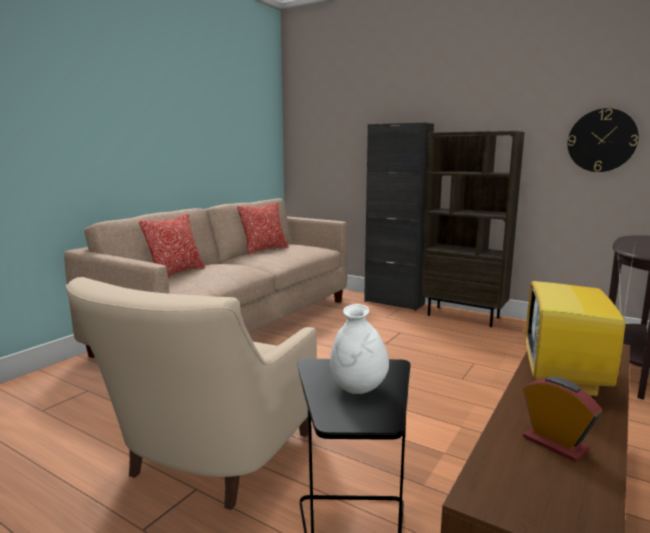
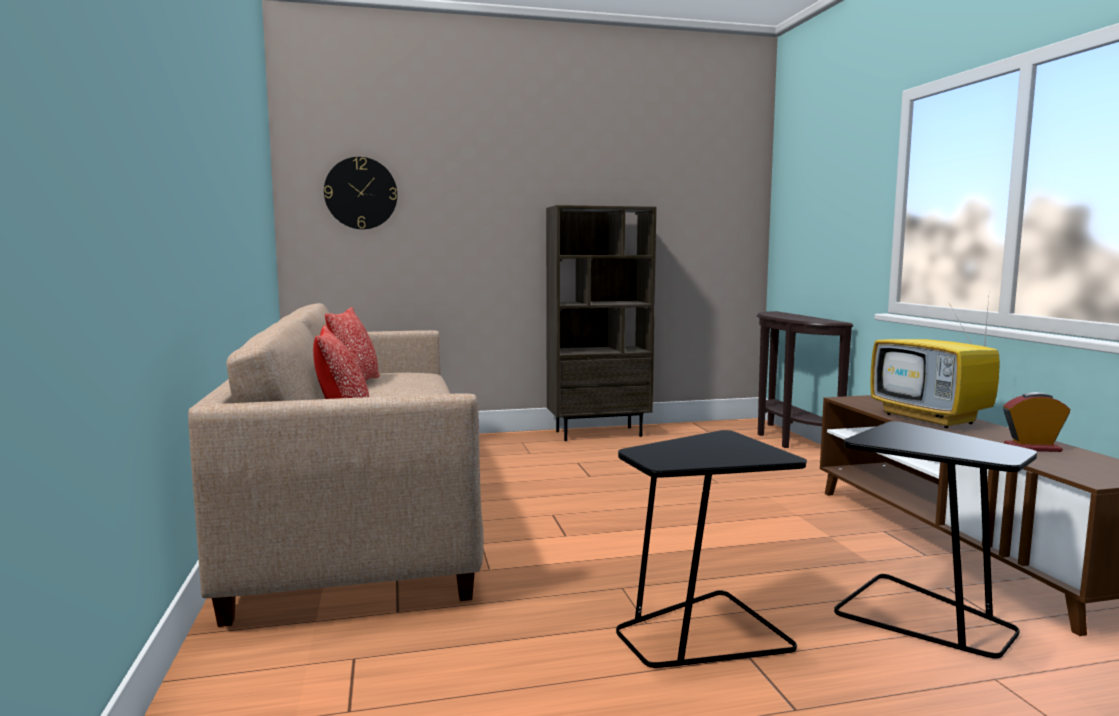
camera: 45 degrees left, 5 degrees down
beige armchair [66,277,317,510] -> black side table [616,430,807,668]
white vase [330,304,389,394] -> none
black cabinet [364,122,434,311] -> none
wall clock [568,108,639,172] -> wall clock moved to [324,157,397,229]

